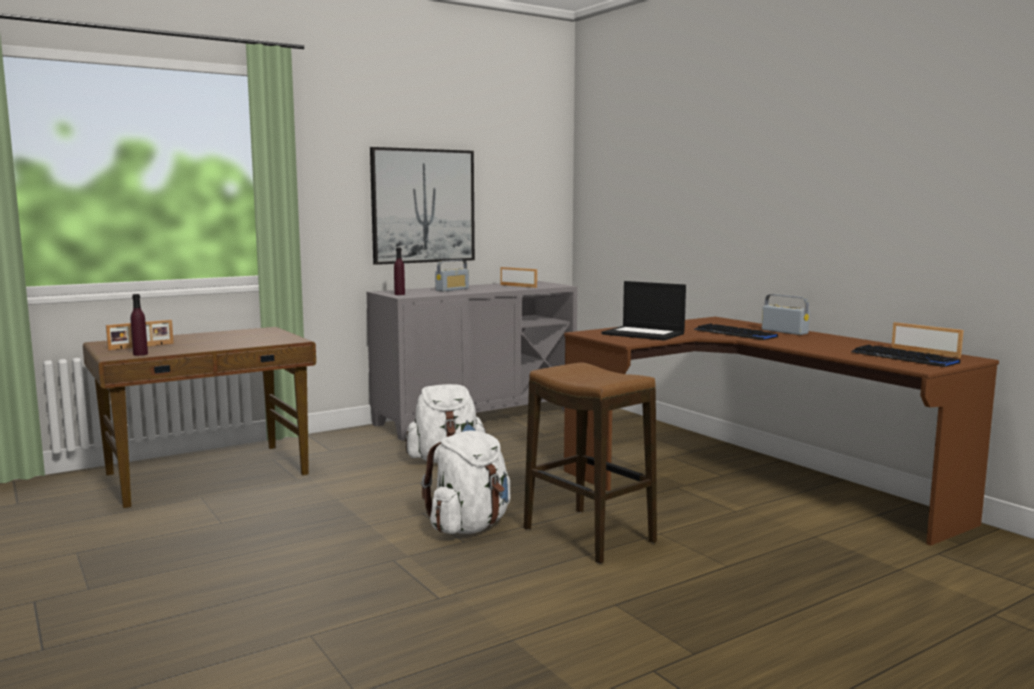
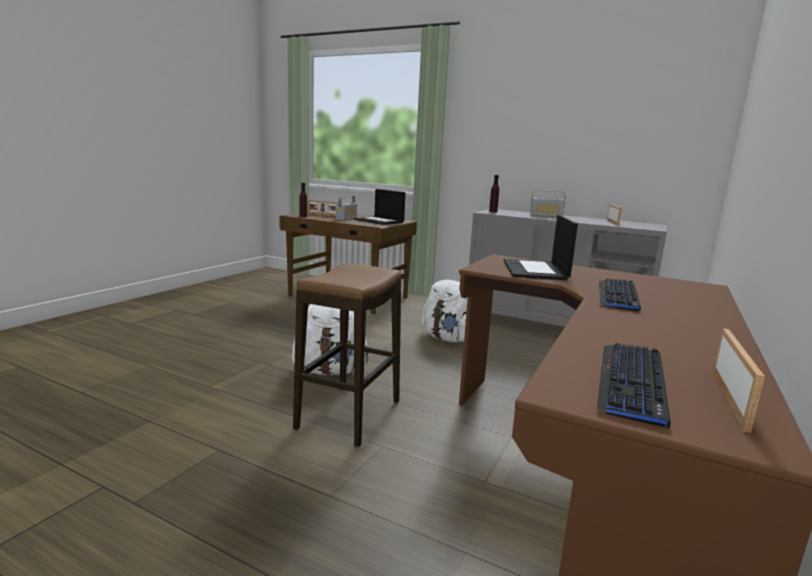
camera: 60 degrees right, 5 degrees up
picture [370,147,475,265] -> none
radio [762,294,810,335] -> radio moved to [336,196,357,220]
none -> laptop [354,189,405,225]

